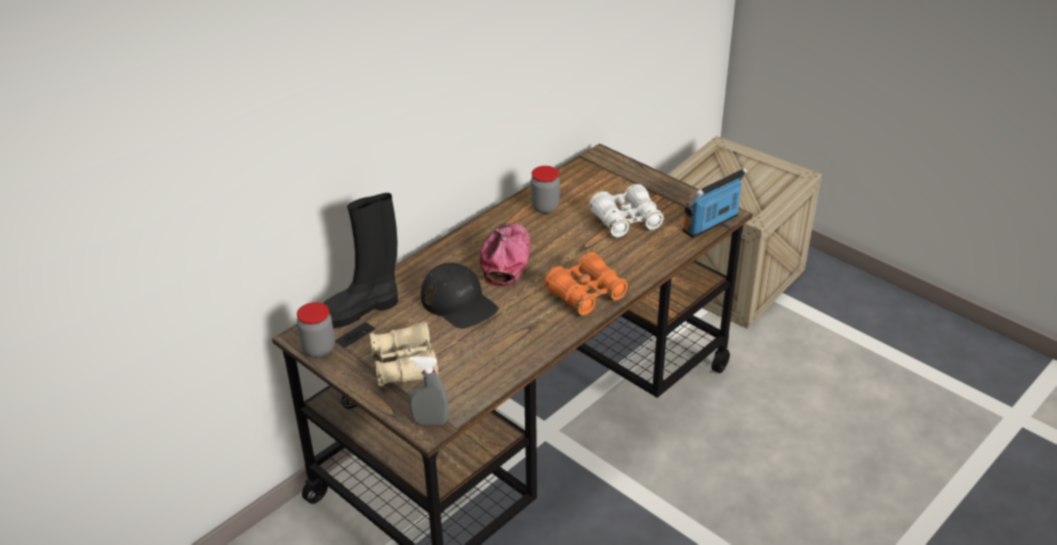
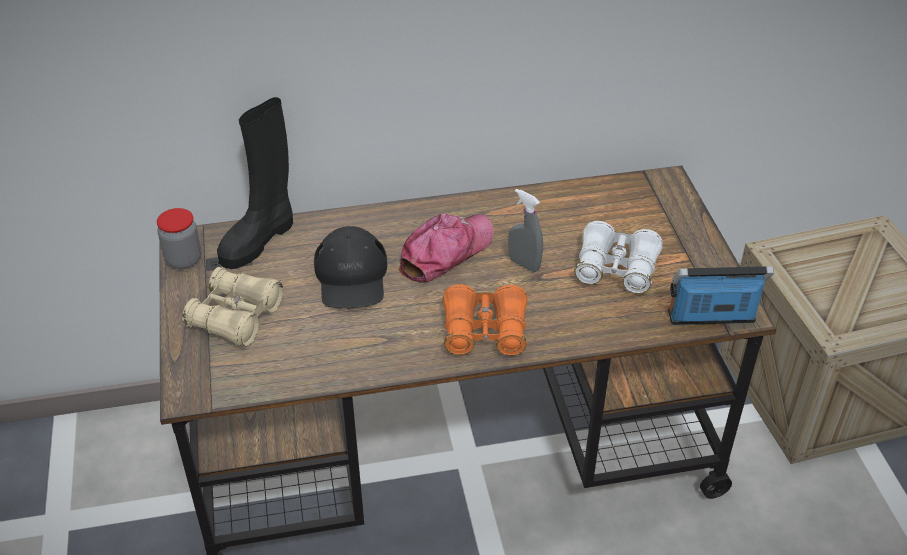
camera: 35 degrees right, 5 degrees up
black boot [323,193,398,328] -> black boot turned 60 degrees counterclockwise [217,97,293,269]
grey spray bottle [409,356,448,425] -> grey spray bottle moved to [508,188,543,272]
jar [531,166,560,213] -> none

